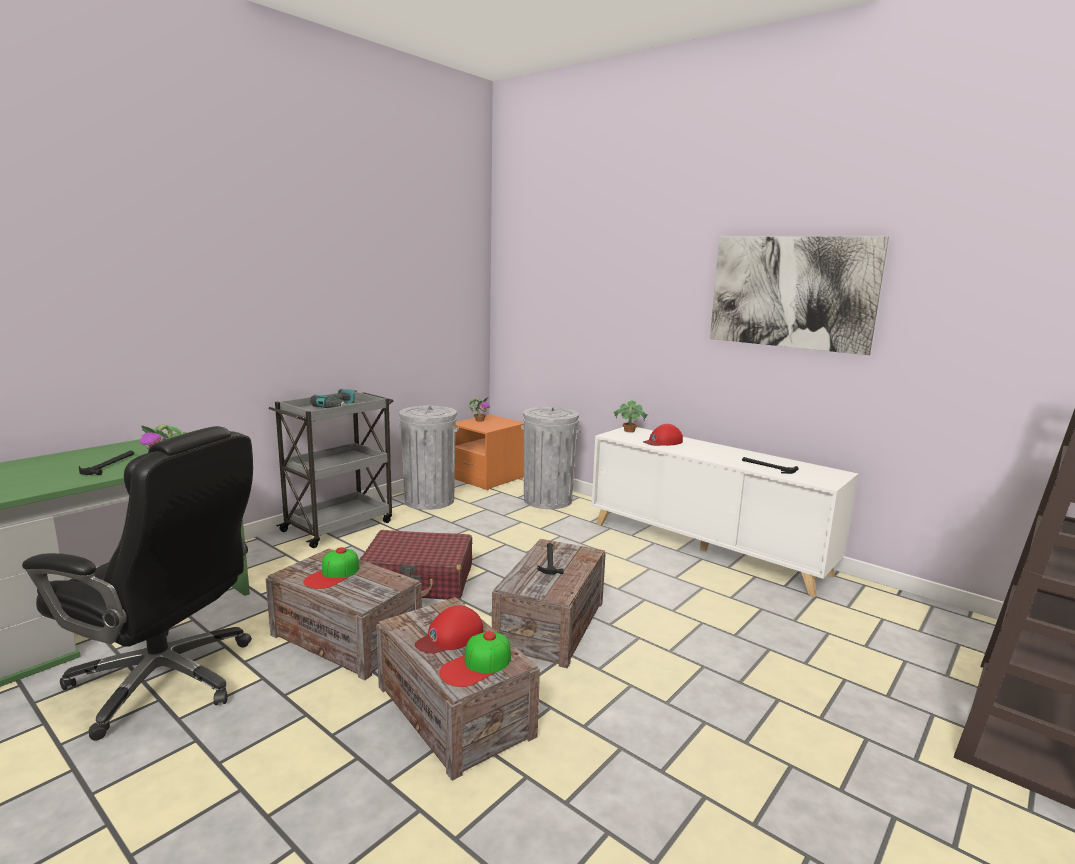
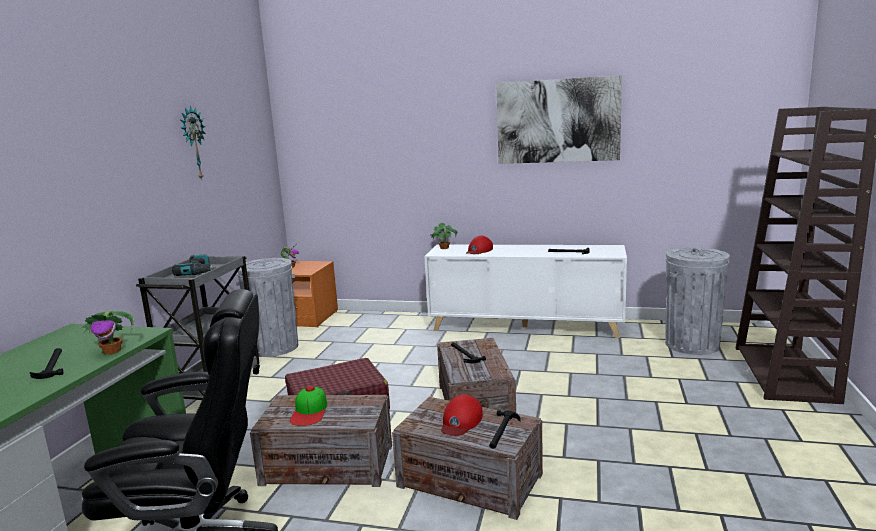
camera: 25 degrees left, 0 degrees up
cap [439,631,511,687] -> hammer [489,410,521,449]
grey trash can [521,407,581,509] -> grey trash can moved to [665,247,730,355]
none -> wall clock [181,106,206,181]

